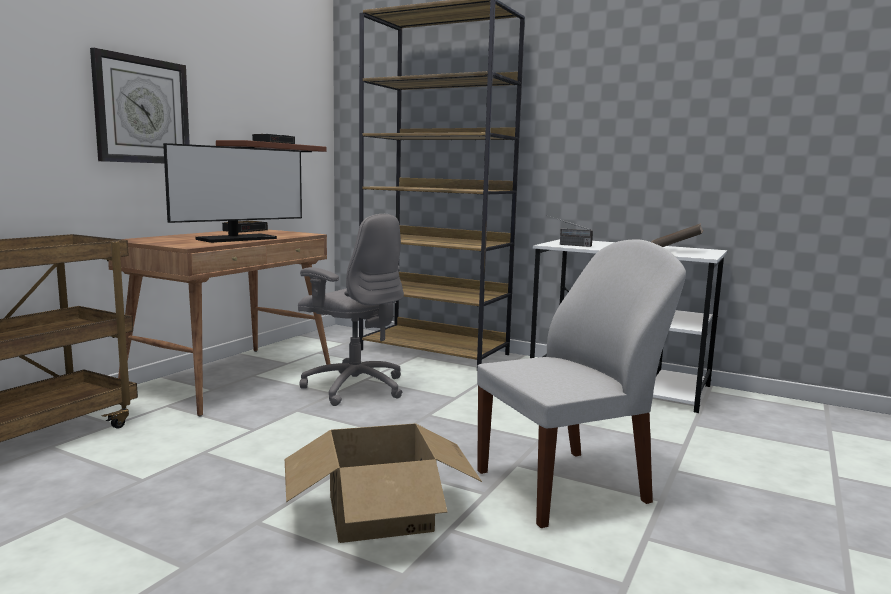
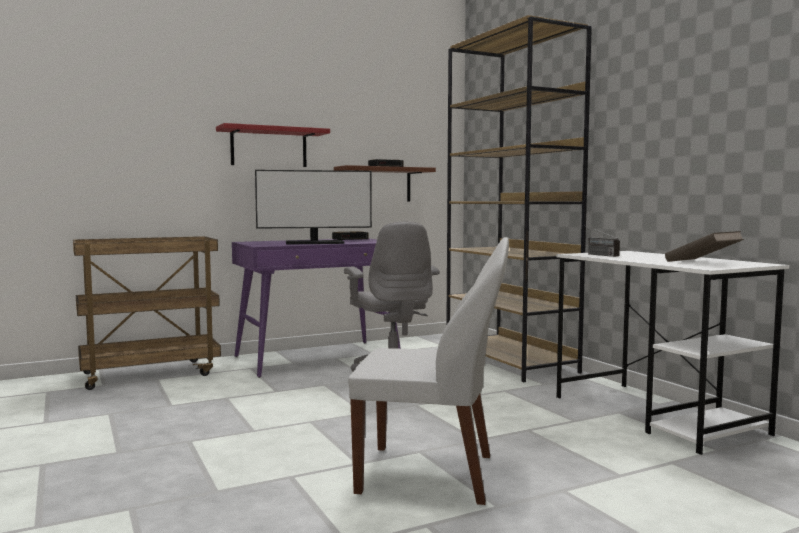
camera: 35 degrees right, 5 degrees down
wall clock [90,48,190,163] -> red shelf [216,123,330,167]
brown desk [108,230,331,417] -> purple desk [232,239,401,378]
cardboard box [285,423,482,543] -> none

